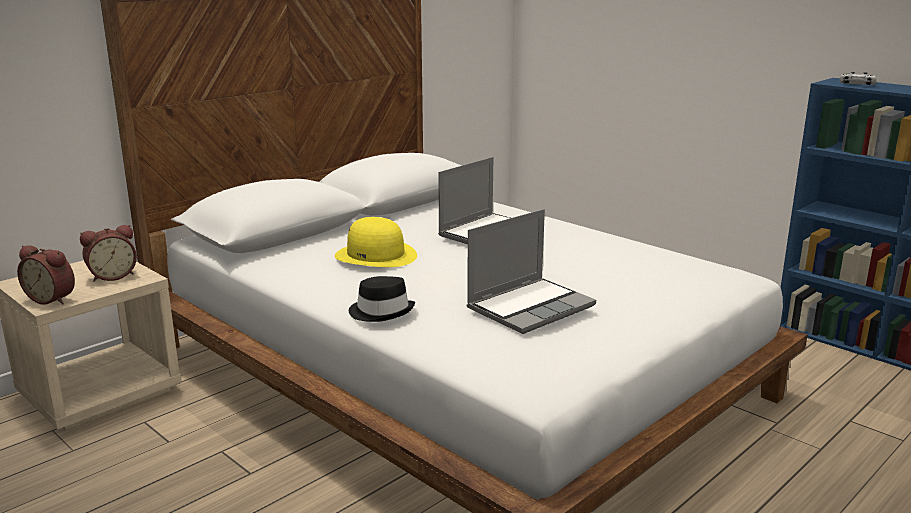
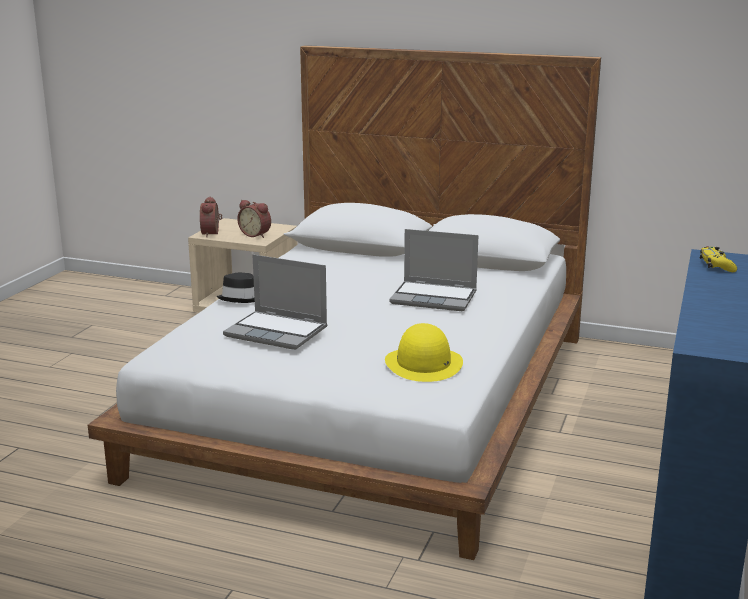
camera: 65 degrees right, 0 degrees up
yellow hat [335,217,417,267] -> yellow hat moved to [385,323,463,382]
white game controller [840,72,877,85] -> yellow game controller [700,246,737,272]

